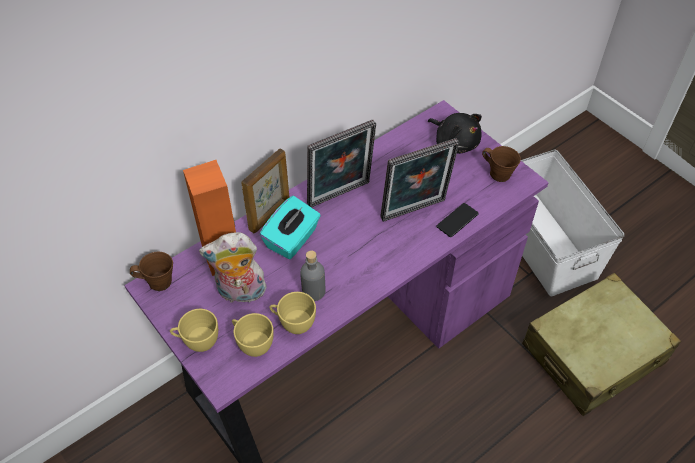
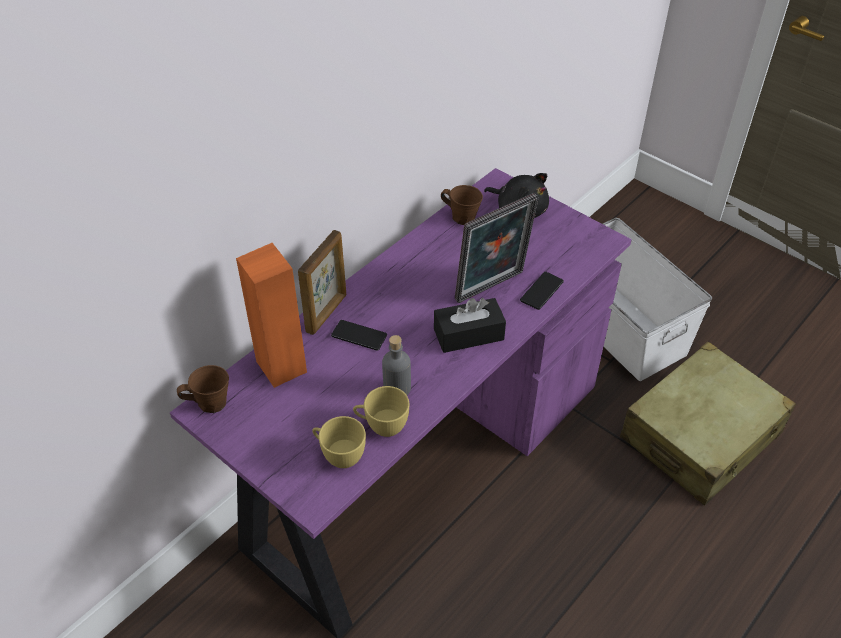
camera: 10 degrees left, 5 degrees down
yellow cup [170,309,218,352] -> none
plush toy [199,232,266,303] -> none
turquoise tissue box [260,196,321,259] -> phone [331,320,387,351]
picture frame [307,120,376,208] -> none
brown mug [482,146,521,182] -> brown mug moved to [441,185,483,225]
none -> black tissue box [434,298,506,353]

